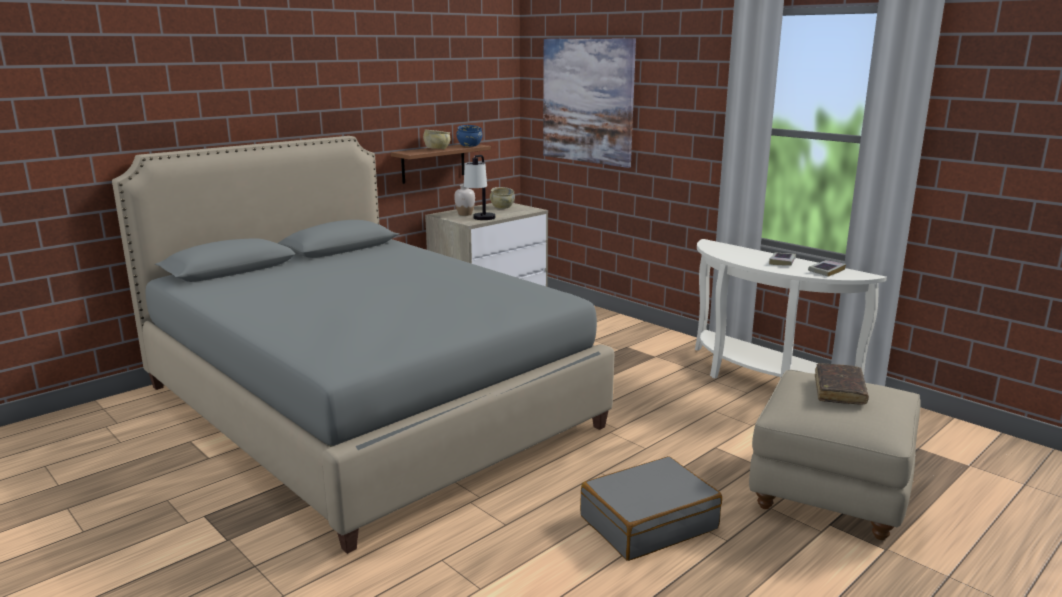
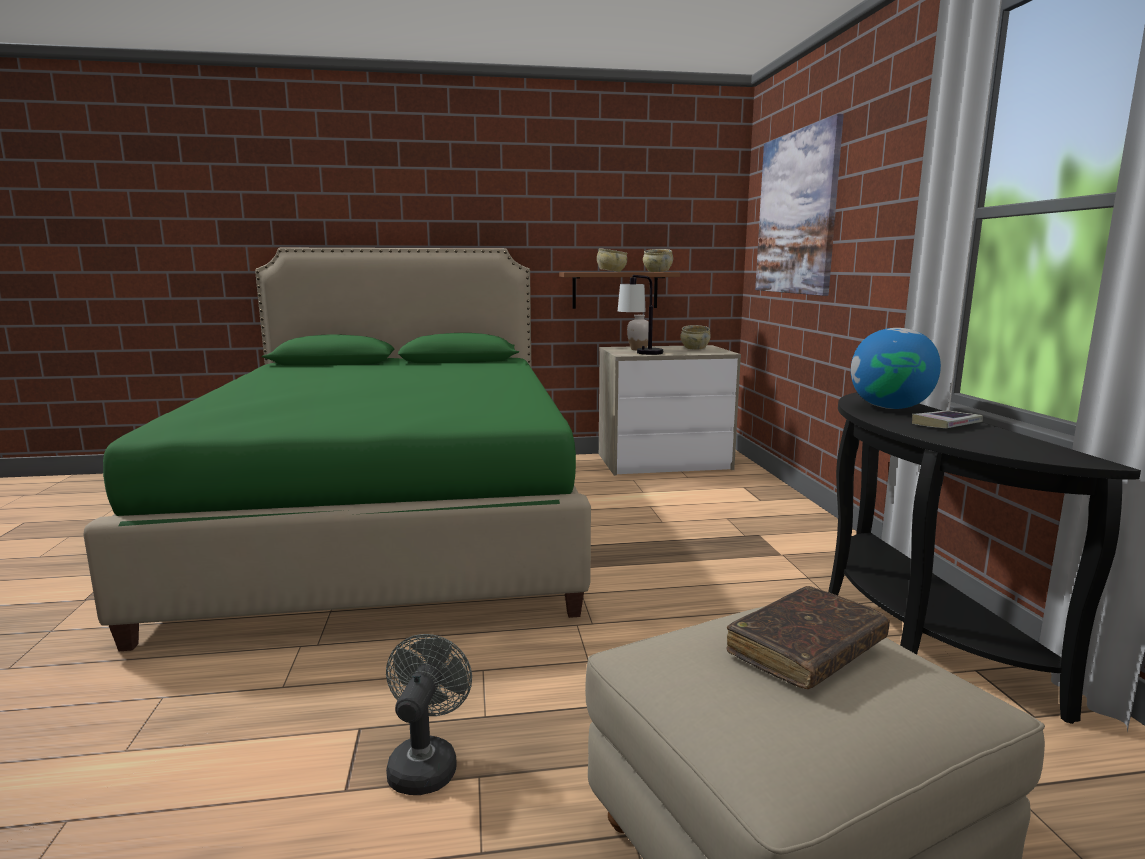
camera: 35 degrees right, 5 degrees down
grey bed [112,136,615,554] -> green bed [83,248,591,651]
blue bowl [456,125,483,147] -> beige bowl [643,249,673,272]
grey suitcase [580,456,722,561] -> grey fan [386,634,472,795]
white console table [695,239,887,378] -> black console table [828,392,1141,724]
book [808,260,846,277] -> none
none -> globe [851,328,941,409]

